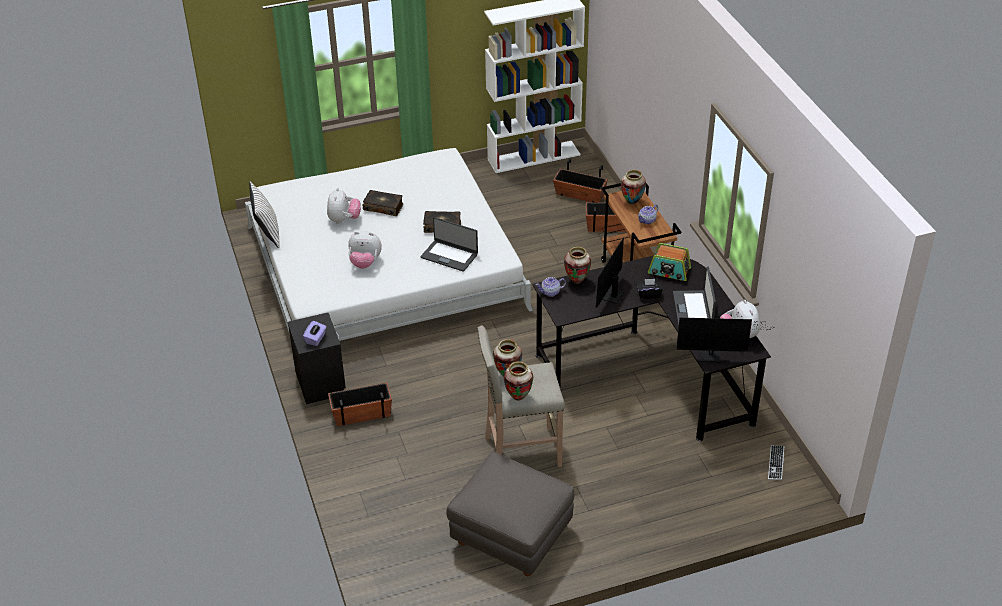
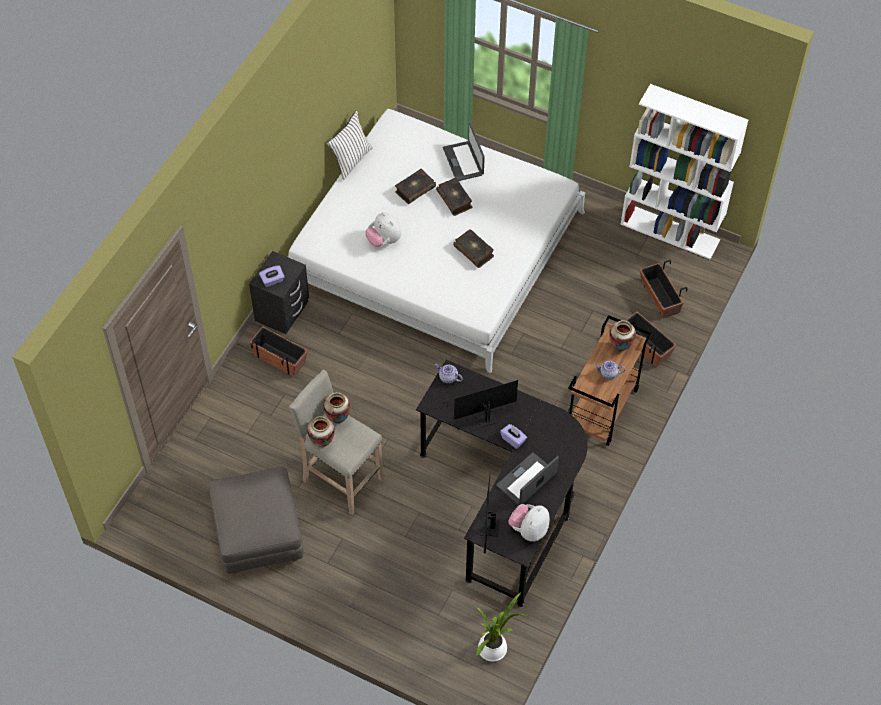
camera: 45 degrees right, 15 degrees up
plush toy [327,188,361,224] -> book [395,169,436,204]
laptop [420,217,478,272] -> laptop moved to [443,123,485,181]
vase [564,247,591,284] -> none
black tissue box [637,279,663,299] -> purple tissue box [500,424,527,449]
radio [648,243,691,281] -> none
monitor [677,318,768,362] -> monitor turned 45 degrees clockwise [480,476,500,553]
keyboard [768,446,785,480] -> potted plant [476,592,526,662]

